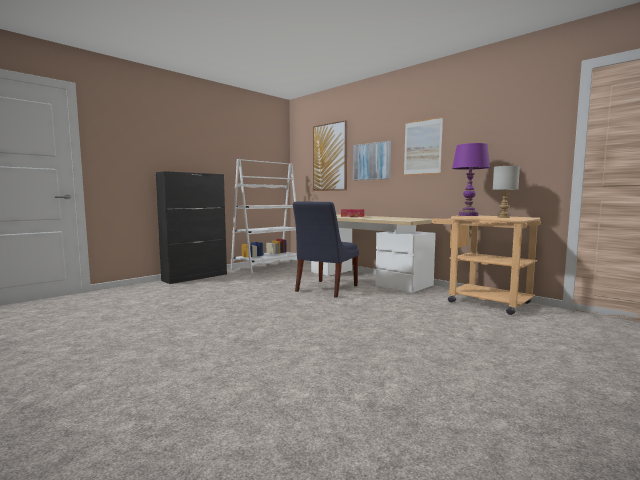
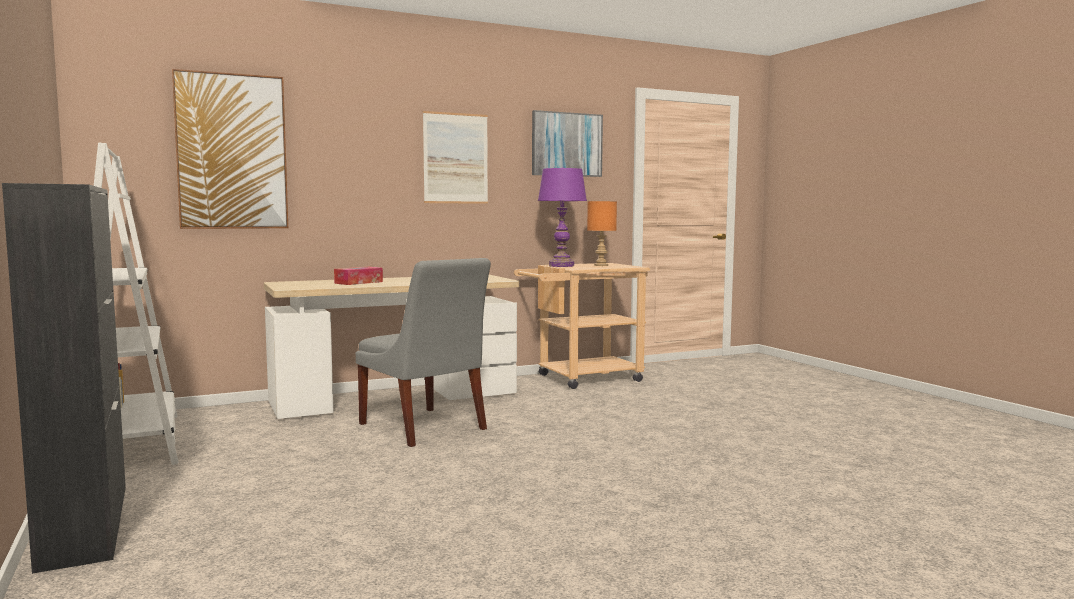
camera: 70 degrees left, 0 degrees up
blue chair [293,201,359,298] -> grey chair [356,258,491,447]
picture [353,141,391,180] -> picture moved to [532,110,603,177]
grey table lamp [493,166,520,218] -> orange table lamp [587,201,617,266]

